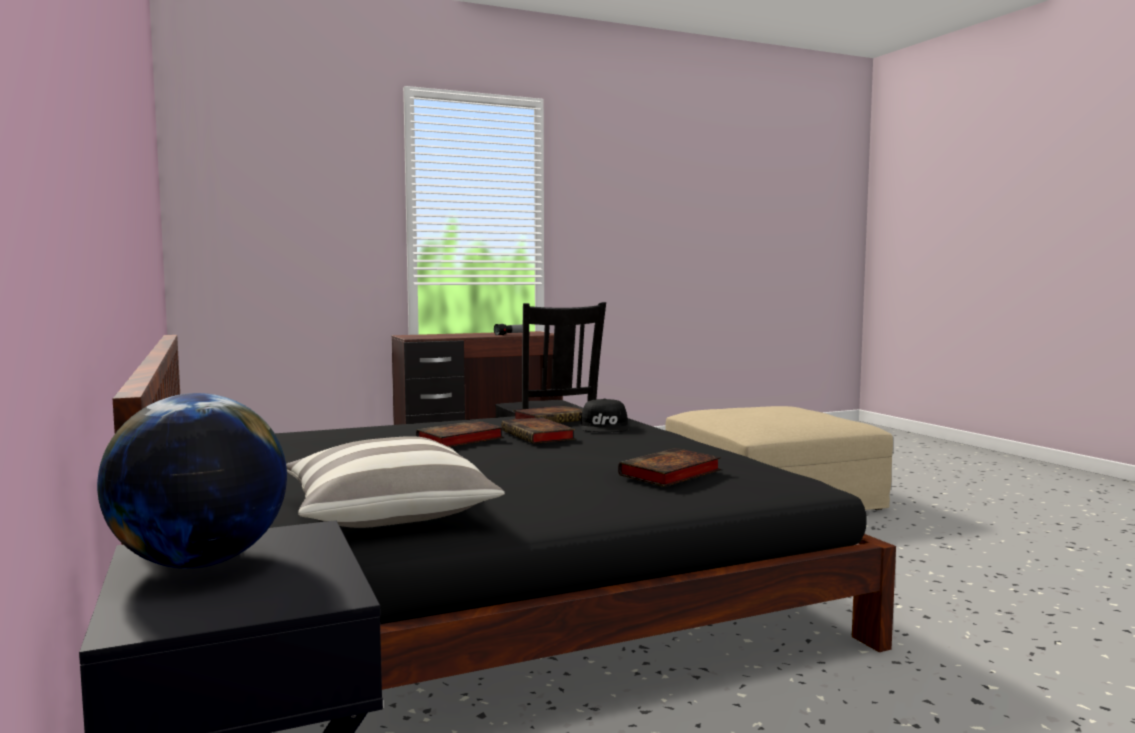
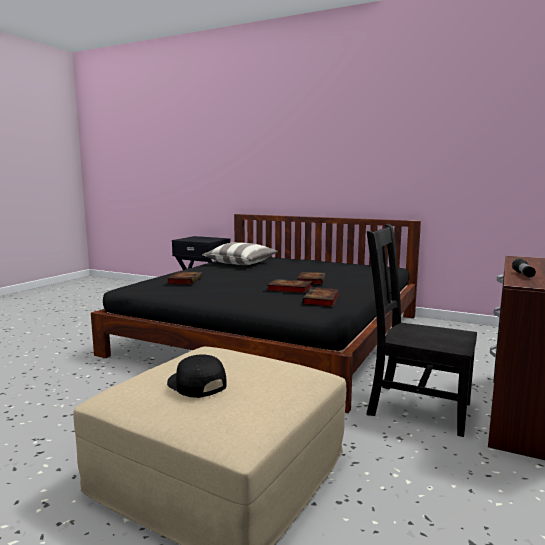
camera: 140 degrees right, 5 degrees up
globe [97,393,287,568] -> none
black cap [581,398,629,432] -> black cap moved to [167,354,227,398]

